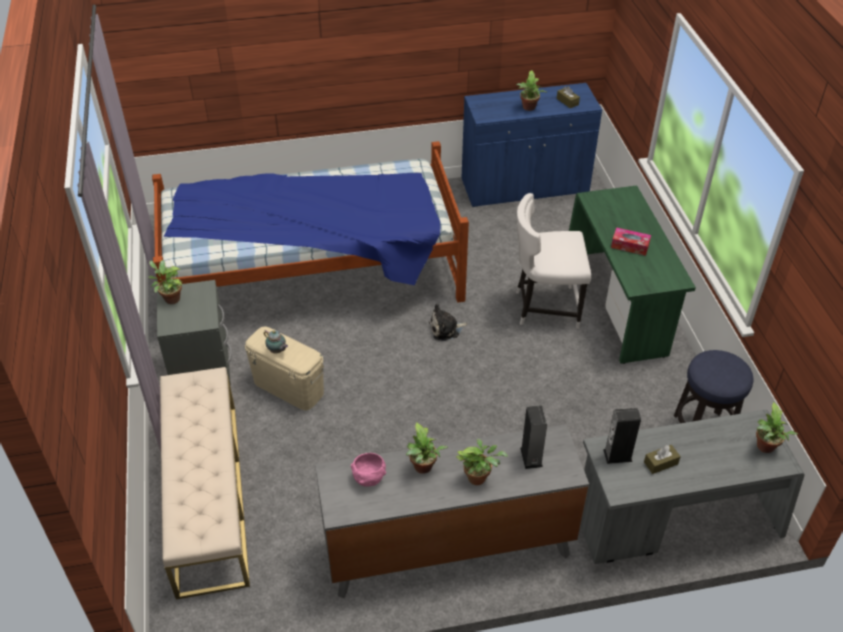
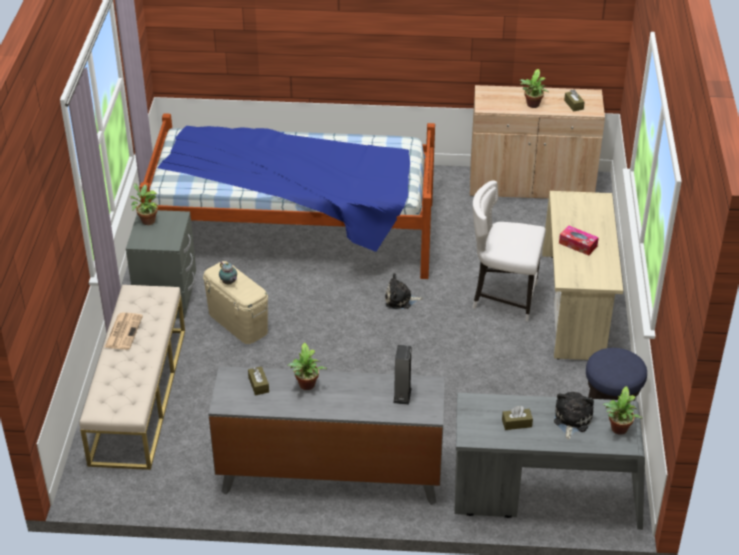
camera: 15 degrees right, 5 degrees down
pink bowl [351,453,386,487] -> brown tissue box [248,366,269,396]
potted plant [456,439,508,485] -> none
blue cabinet [461,83,602,207] -> beige cabinet [470,85,605,199]
green desk [569,186,696,364] -> beige desk [542,191,623,360]
speaker [603,408,641,464] -> none
none -> newspaper [104,313,143,350]
none -> plush toy [554,392,594,440]

